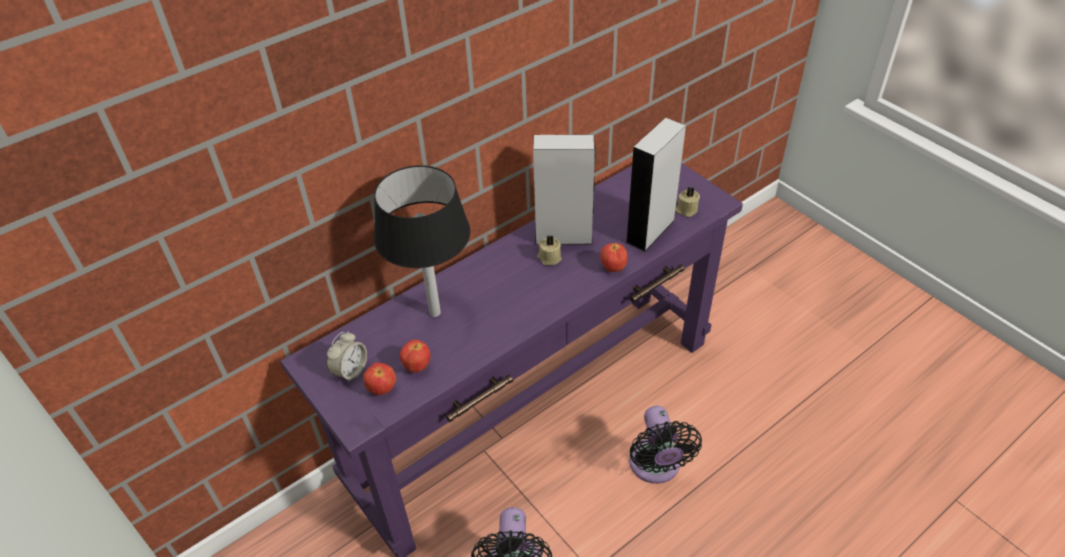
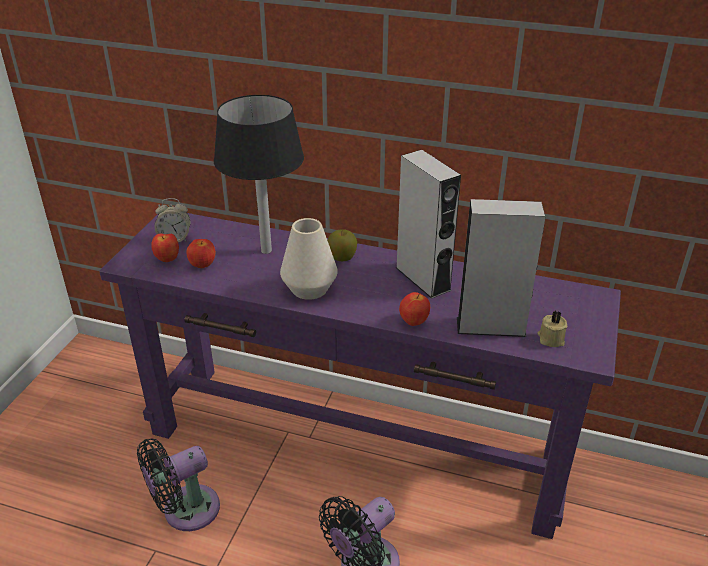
camera: 55 degrees right, 10 degrees down
beige candle [537,235,562,265] -> none
none -> white vase [280,218,338,300]
none -> apple [327,229,357,261]

